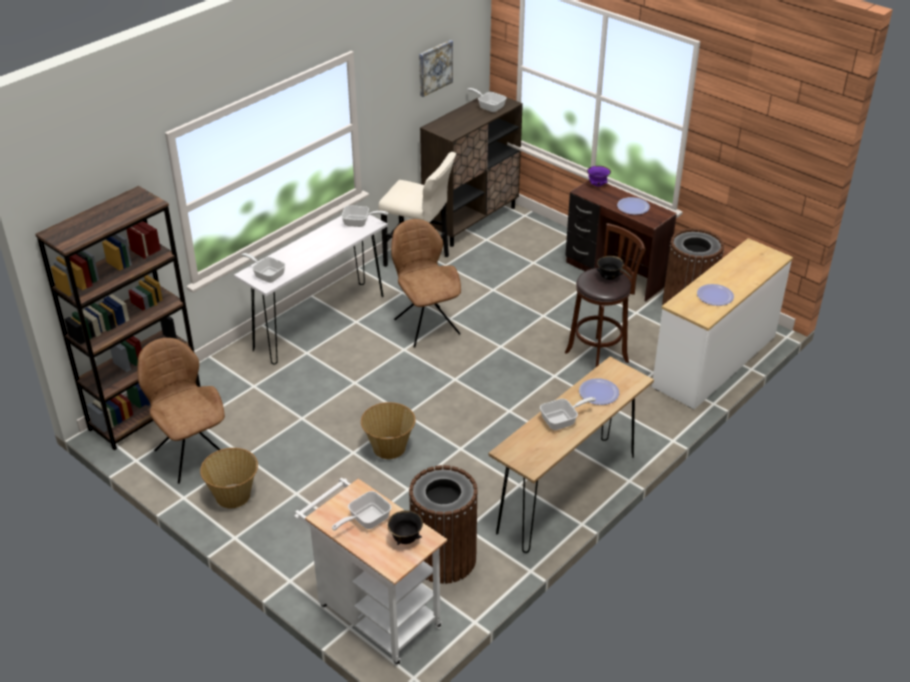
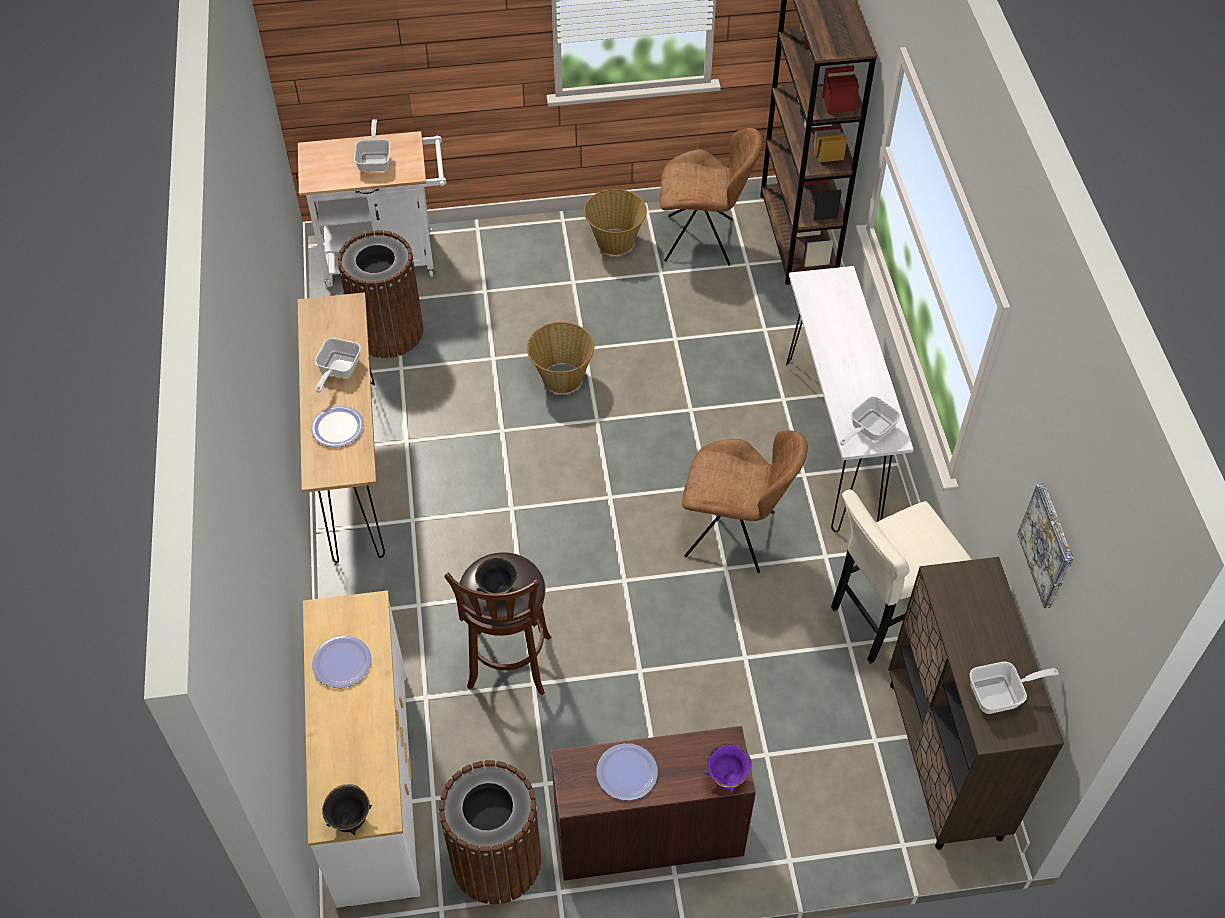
camera: 130 degrees right, 15 degrees up
frying pan [241,253,286,283] -> none
black bowl [388,510,423,545] -> black bowl moved to [322,784,372,835]

